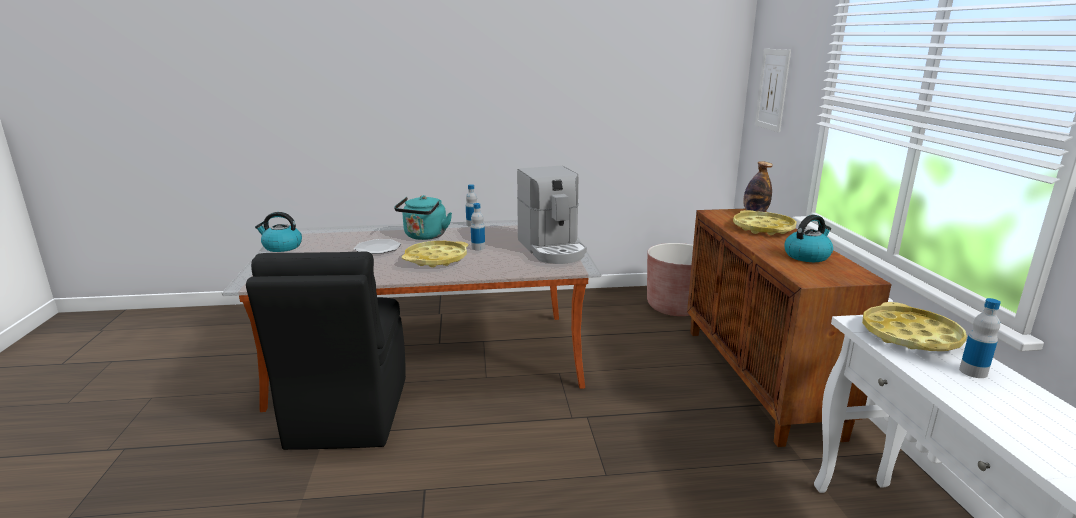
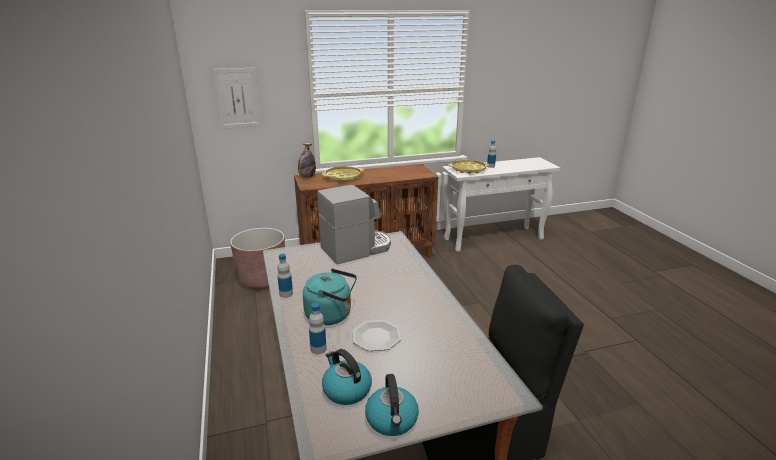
camera: 100 degrees left, 5 degrees up
yellow tray [402,241,468,268] -> none
bottle [471,203,485,250] -> bottle moved to [309,303,327,354]
kettle [784,215,833,262] -> kettle moved to [322,349,372,405]

